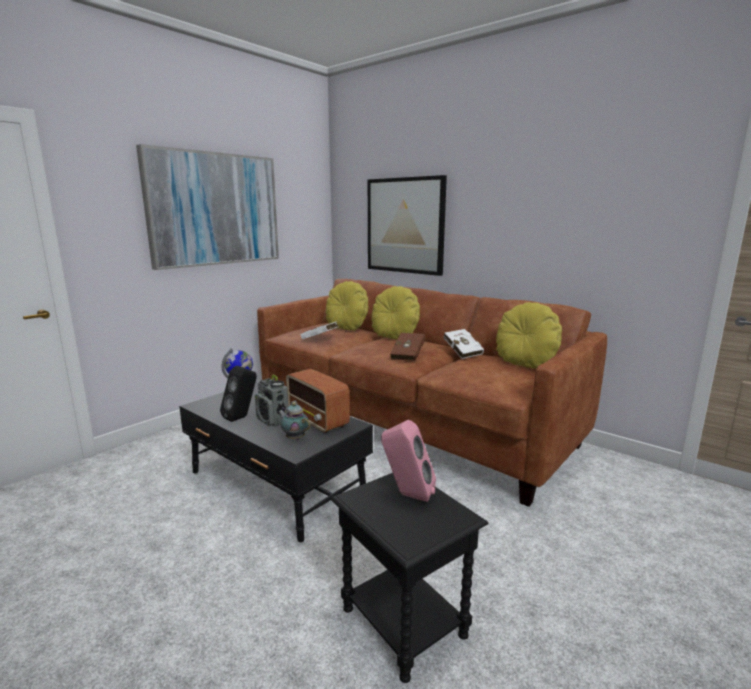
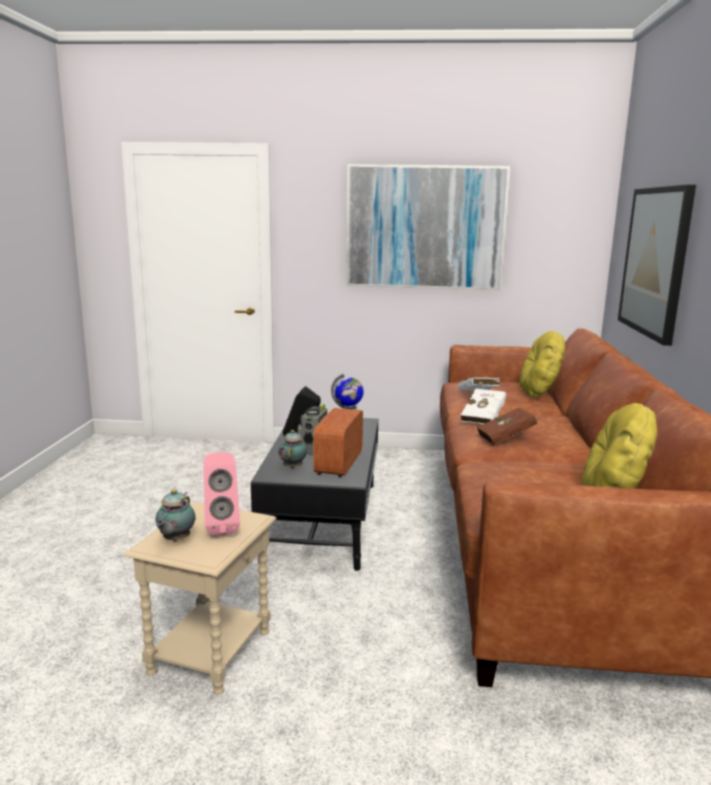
camera: 55 degrees right, 0 degrees up
black side table [330,473,488,683] -> beige side table [124,502,276,695]
yellow pillow [372,286,420,340] -> none
white book [443,329,484,359] -> white book moved to [461,389,506,424]
none -> teapot [156,489,196,542]

